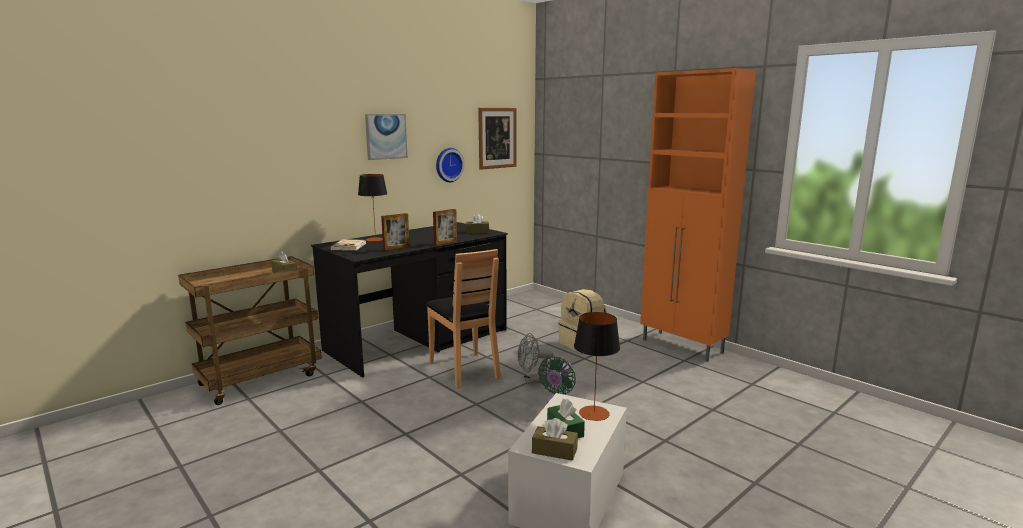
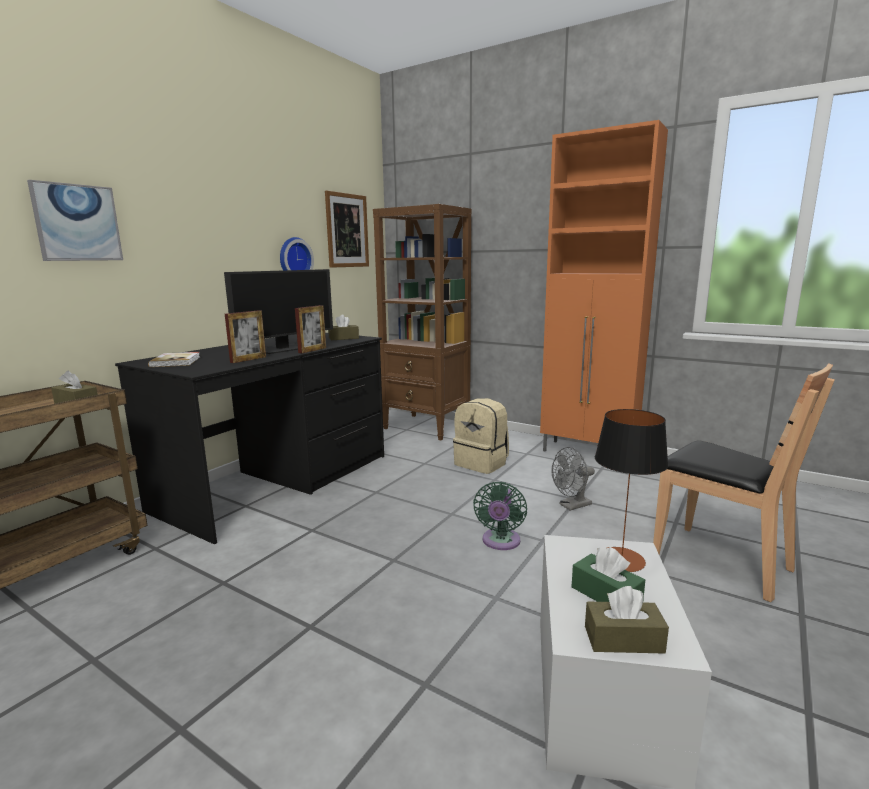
camera: 15 degrees left, 0 degrees up
table lamp [358,174,387,242] -> none
picture [365,114,407,160] -> picture moved to [27,180,123,261]
brown chair [426,249,501,388] -> brown chair moved to [653,363,835,602]
grey fan [518,333,554,384] -> grey fan moved to [551,447,595,511]
none -> monitor [224,269,333,354]
none -> brown bookcase [373,204,471,440]

